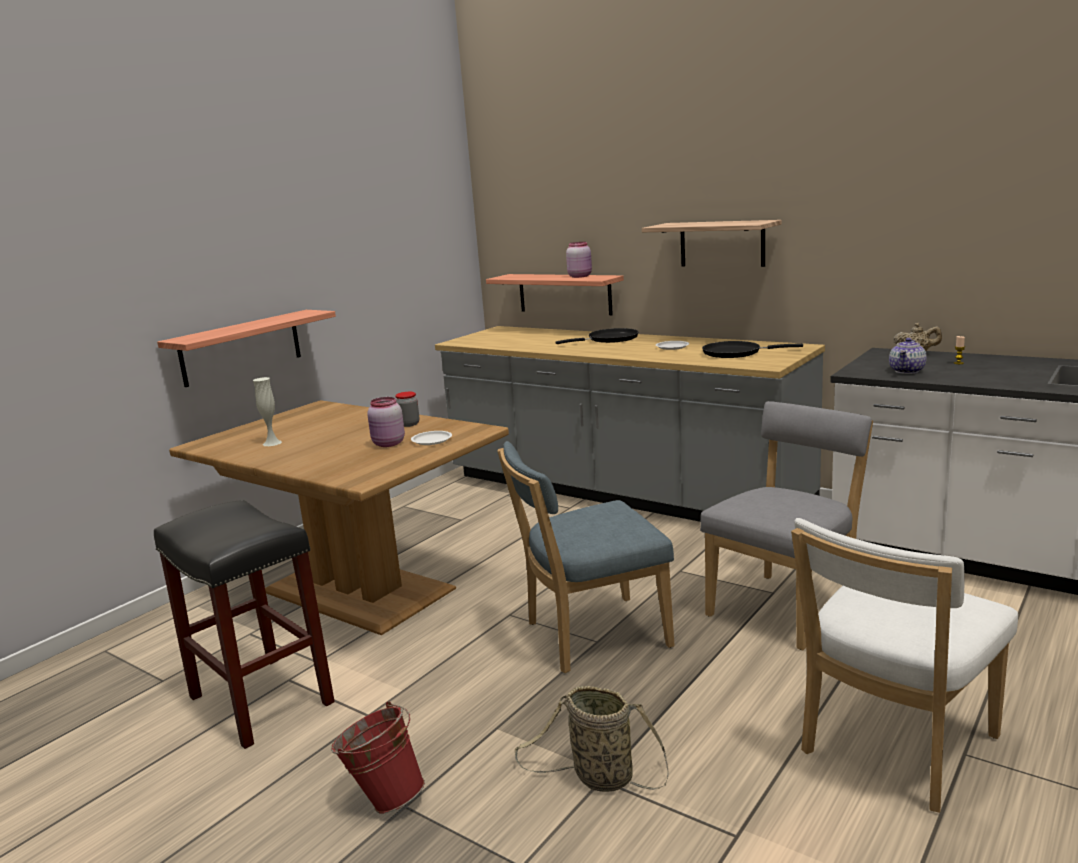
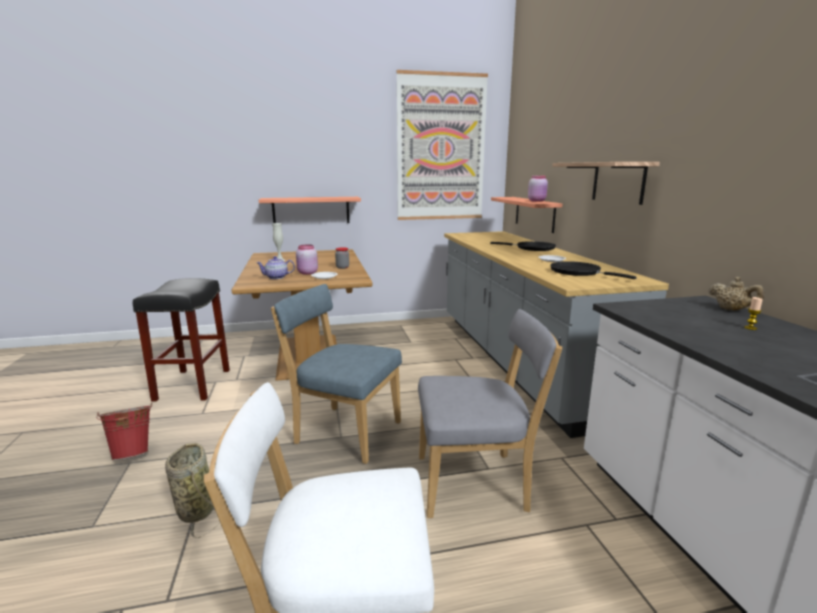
camera: 40 degrees right, 0 degrees up
teapot [889,338,927,374] -> teapot moved to [256,256,295,279]
none -> picture [396,70,488,220]

